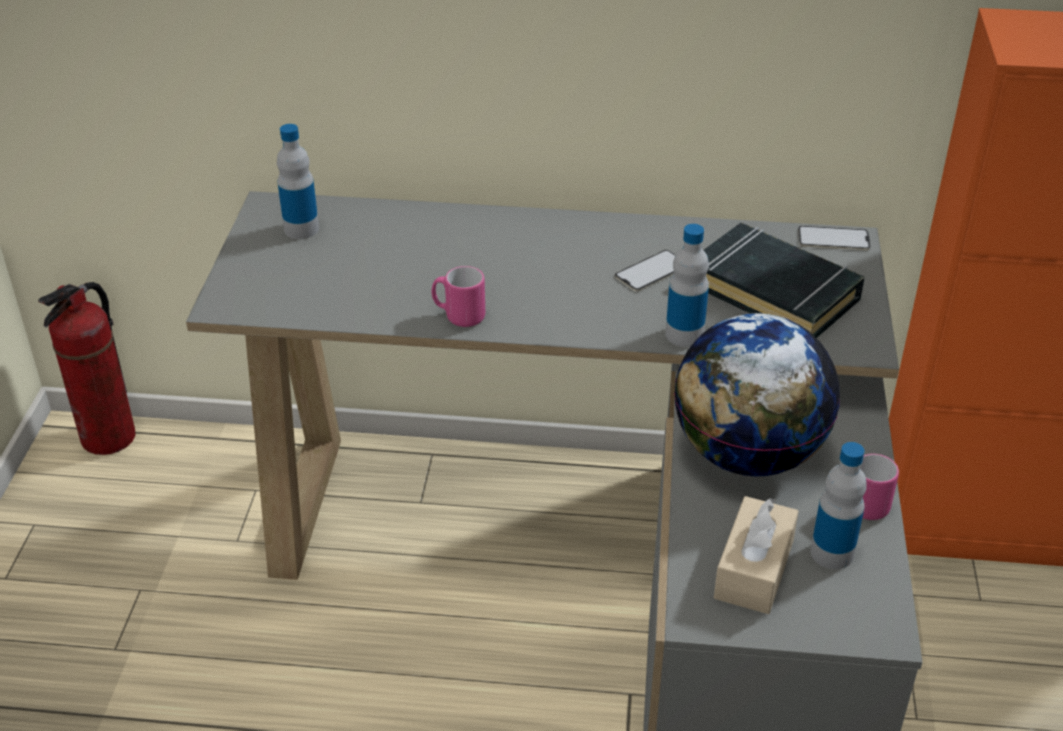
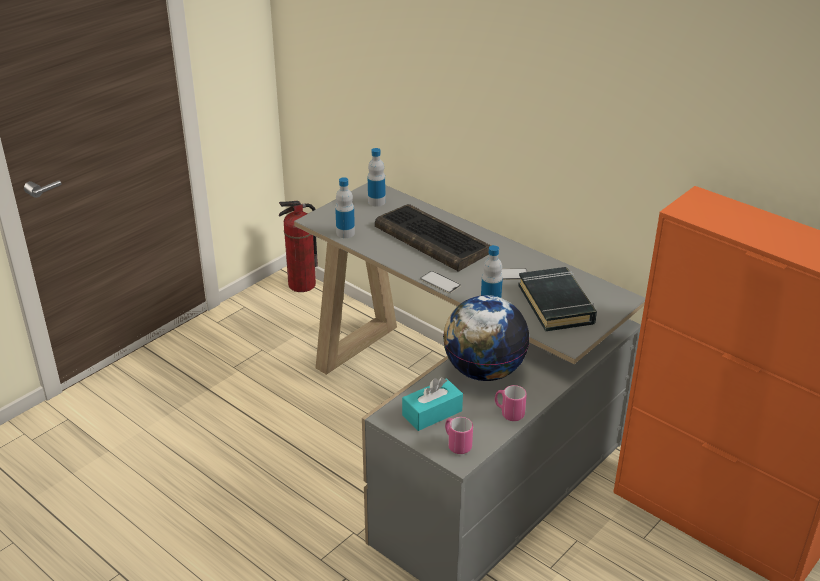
camera: 35 degrees right, 5 degrees down
pink mug [432,266,485,327] -> pink mug moved to [445,417,473,454]
beige tissue box [714,496,799,614] -> turquoise tissue box [402,377,463,431]
phone [798,226,870,250] -> phone moved to [420,271,461,293]
bottle [810,442,867,569] -> bottle moved to [335,177,355,238]
none -> keyboard [375,204,491,272]

